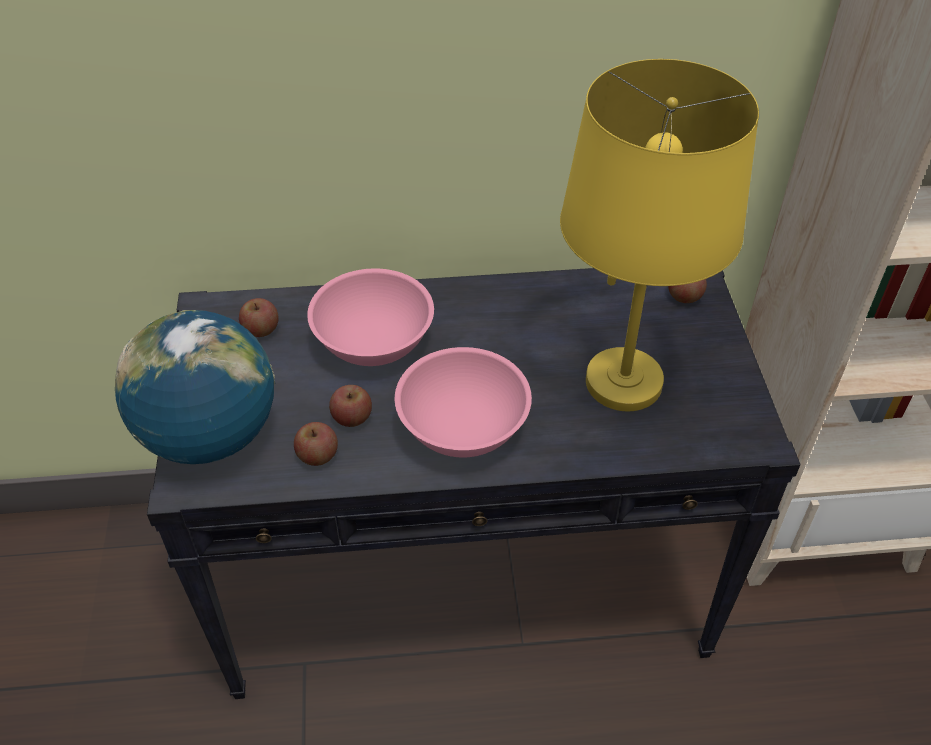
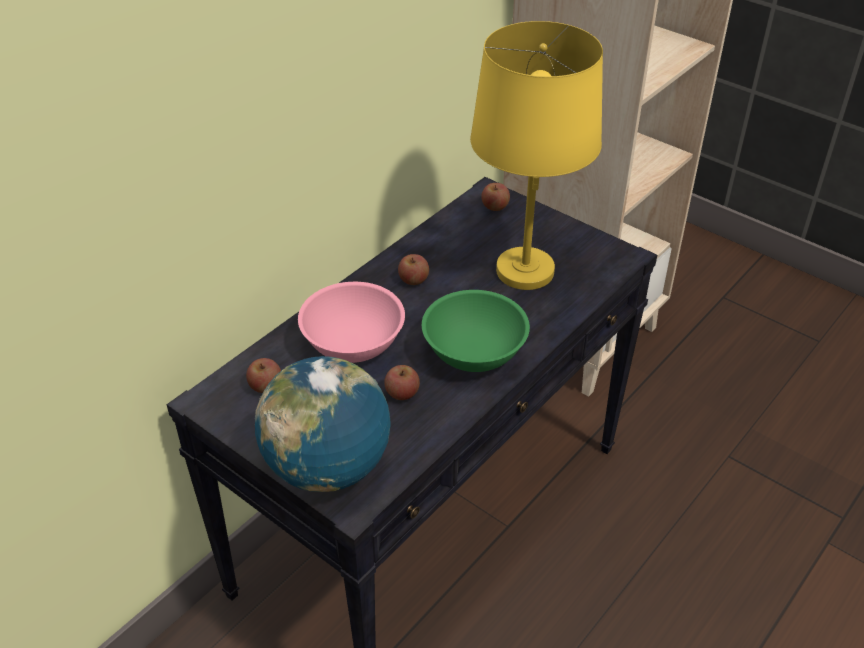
camera: 45 degrees left, 5 degrees down
apple [294,422,338,466] -> apple moved to [398,254,429,285]
pink bowl [395,347,532,458] -> green bowl [422,290,530,372]

